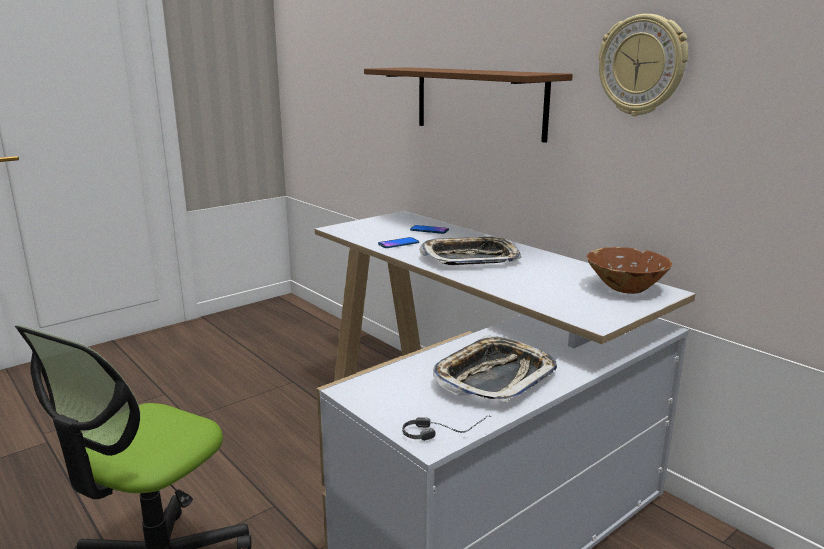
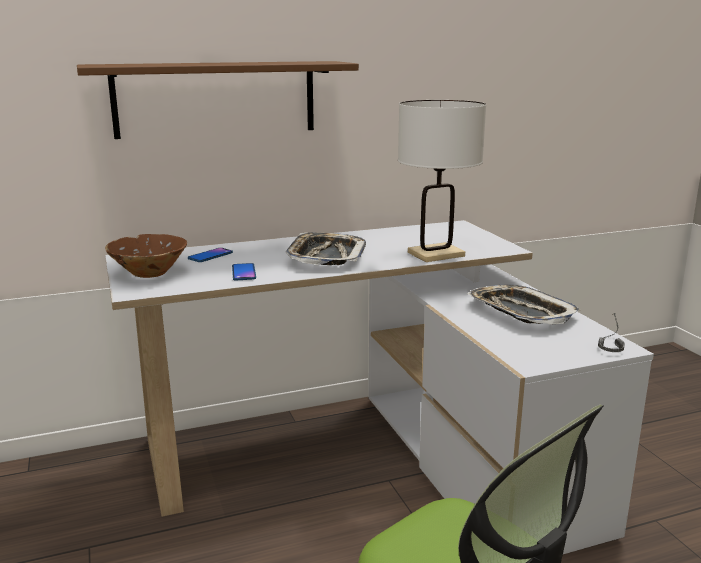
camera: 70 degrees left, 0 degrees up
brown bowl [587,247,672,294] -> brown bowl moved to [105,234,187,278]
wall clock [598,14,688,116] -> none
none -> white table lamp [398,100,486,262]

